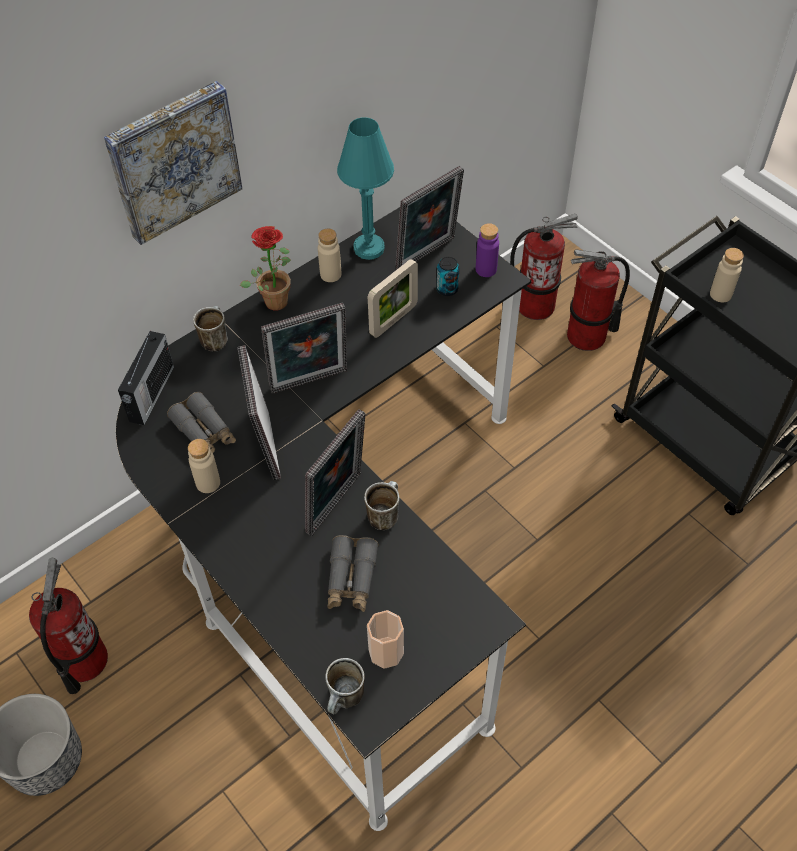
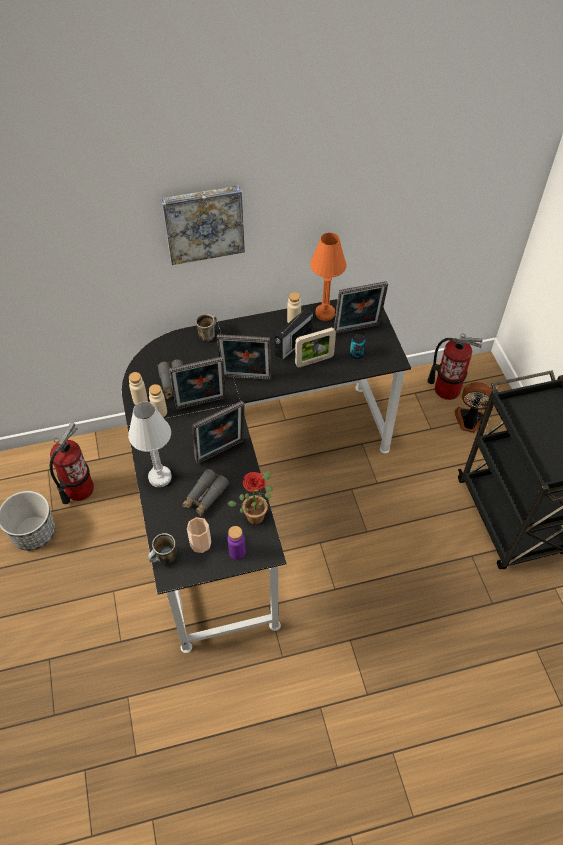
camera: 25 degrees right, 0 degrees up
radio [118,330,174,425] -> radio moved to [275,308,313,360]
picture frame [237,345,281,480] -> picture frame turned 120 degrees counterclockwise [169,357,226,410]
potted plant [240,226,291,310] -> potted plant moved to [227,471,273,525]
turquoise table lamp [337,117,394,260] -> orange table lamp [310,233,347,321]
mug [364,481,400,530] -> none
purple bottle [476,223,499,277] -> purple bottle moved to [227,526,246,560]
fire extinguisher [567,249,630,351] -> fan [455,382,493,433]
beige bottle [710,248,744,302] -> beige bottle moved to [129,372,148,405]
none -> white table lamp [128,401,172,487]

